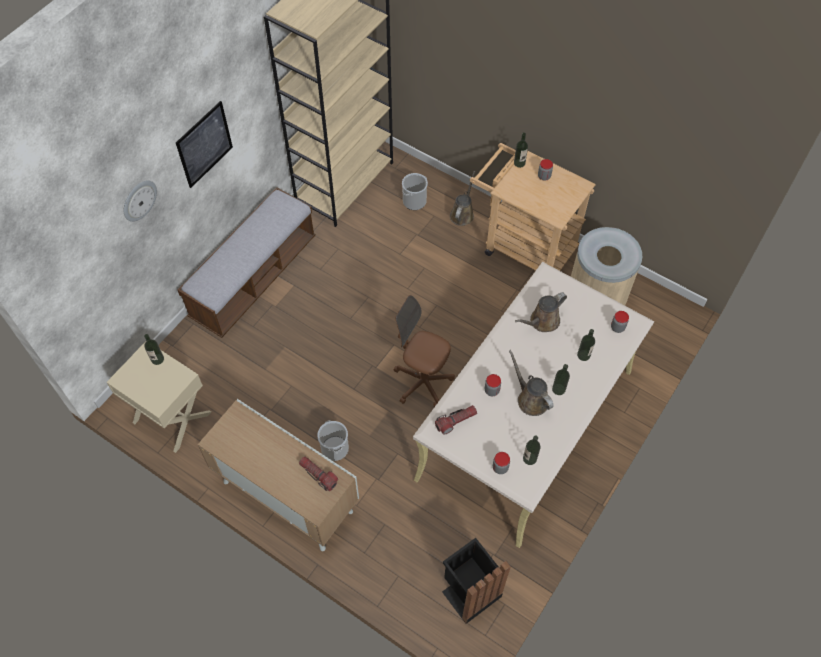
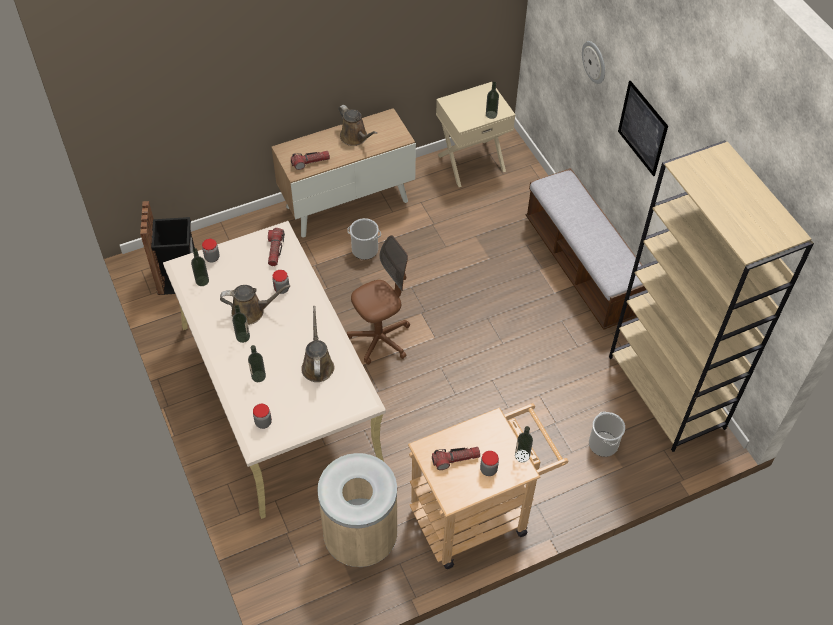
camera: 120 degrees right, 5 degrees down
brown watering can [450,171,476,226] -> brown watering can moved to [338,105,377,146]
none -> flashlight [432,447,480,470]

